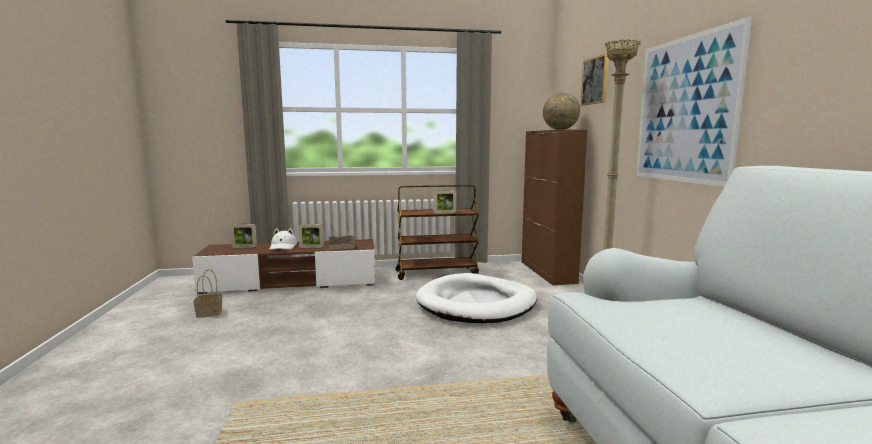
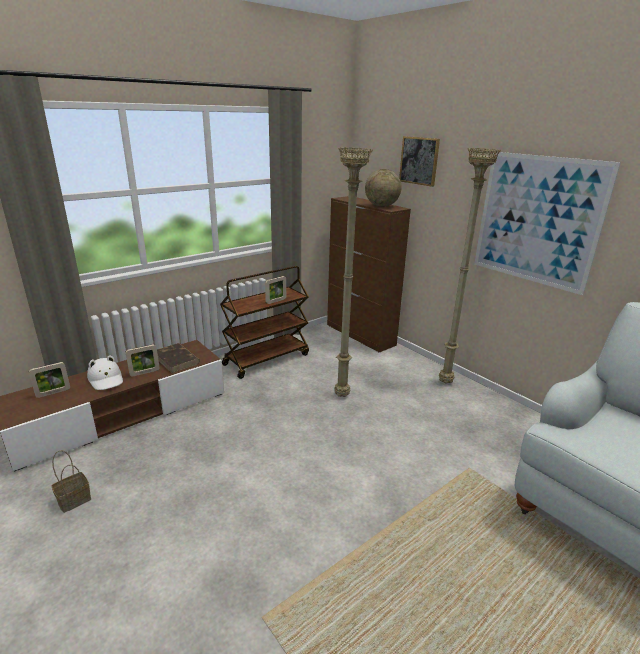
camera: 30 degrees left, 15 degrees up
white dog bed [416,273,537,323] -> beige floor lamp [334,147,373,397]

